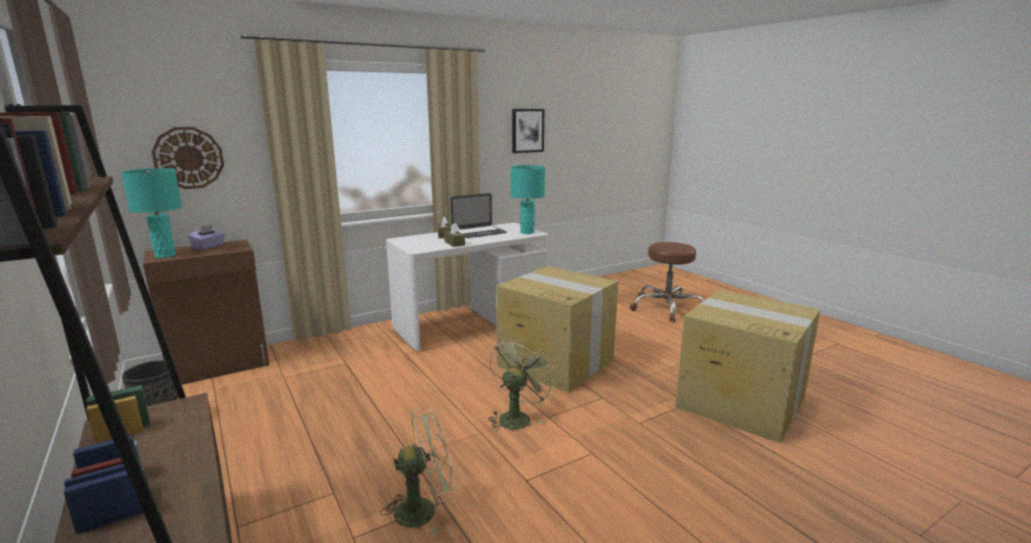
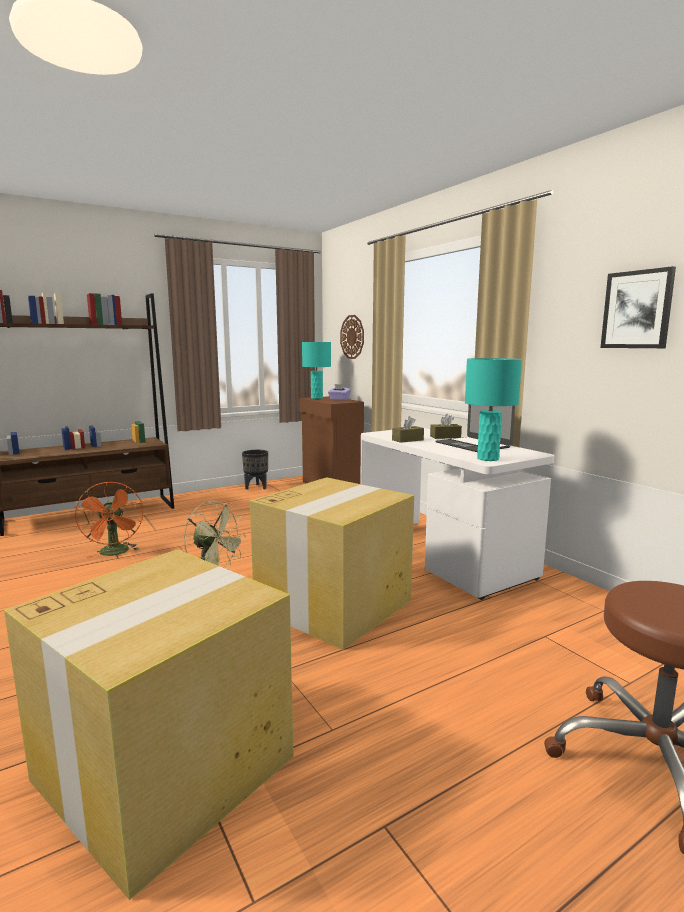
camera: 90 degrees right, 5 degrees down
green fan [381,407,455,535] -> orange fan [75,482,143,558]

